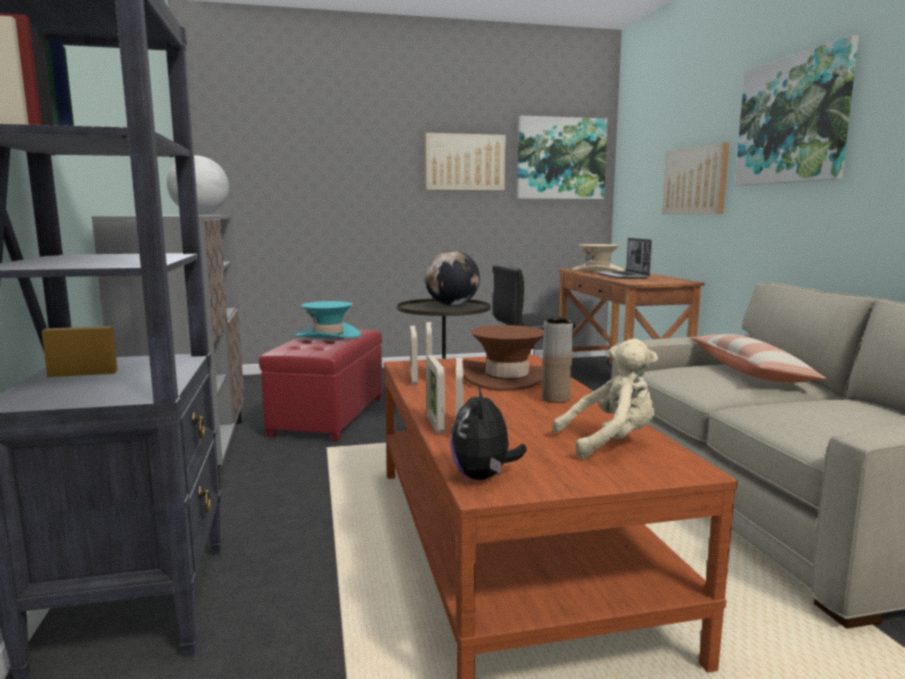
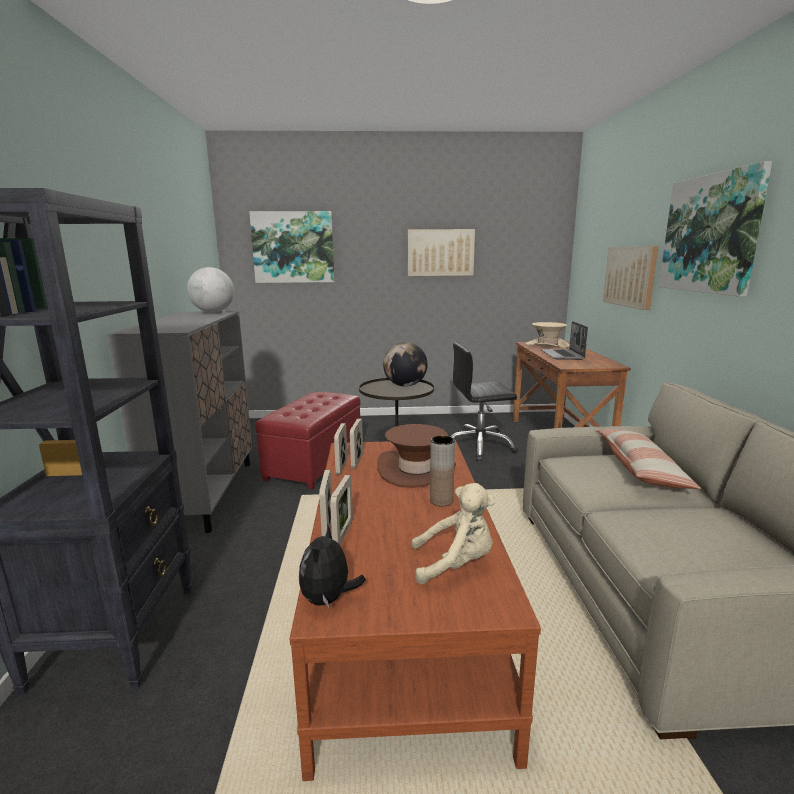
camera: 10 degrees right, 5 degrees up
turquoise hat [295,301,361,338] -> none
picture [517,116,608,199] -> picture moved to [249,211,335,283]

